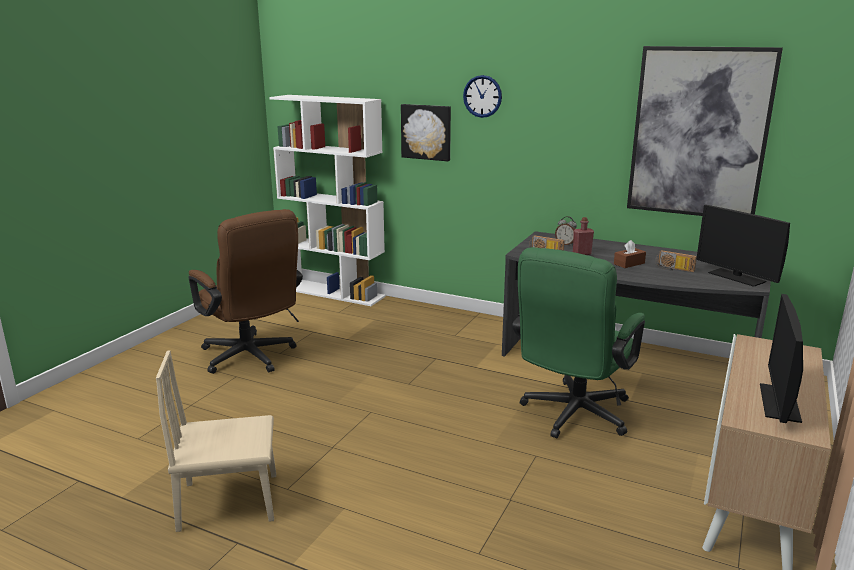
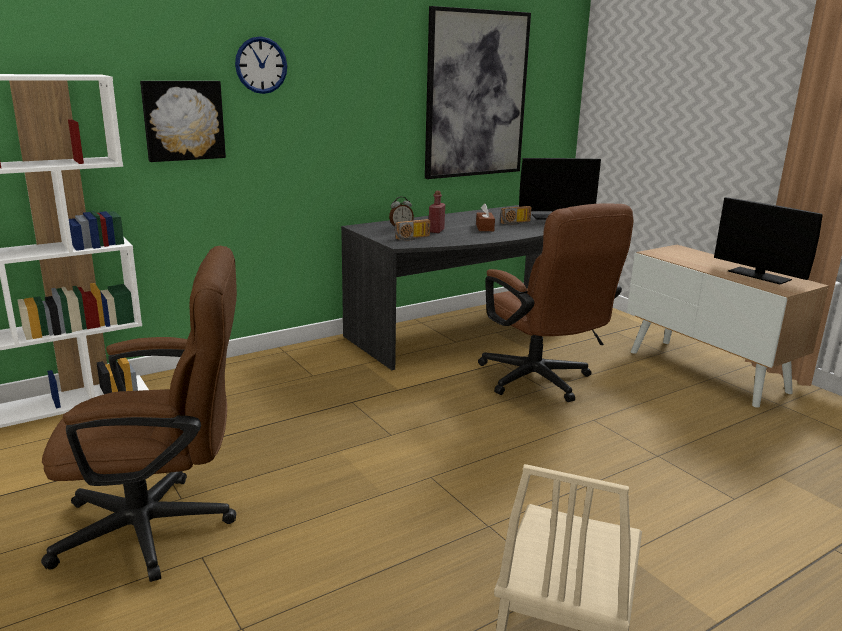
camera: 60 degrees left, 0 degrees up
green office chair [512,247,645,438] -> brown office chair [478,203,634,402]

